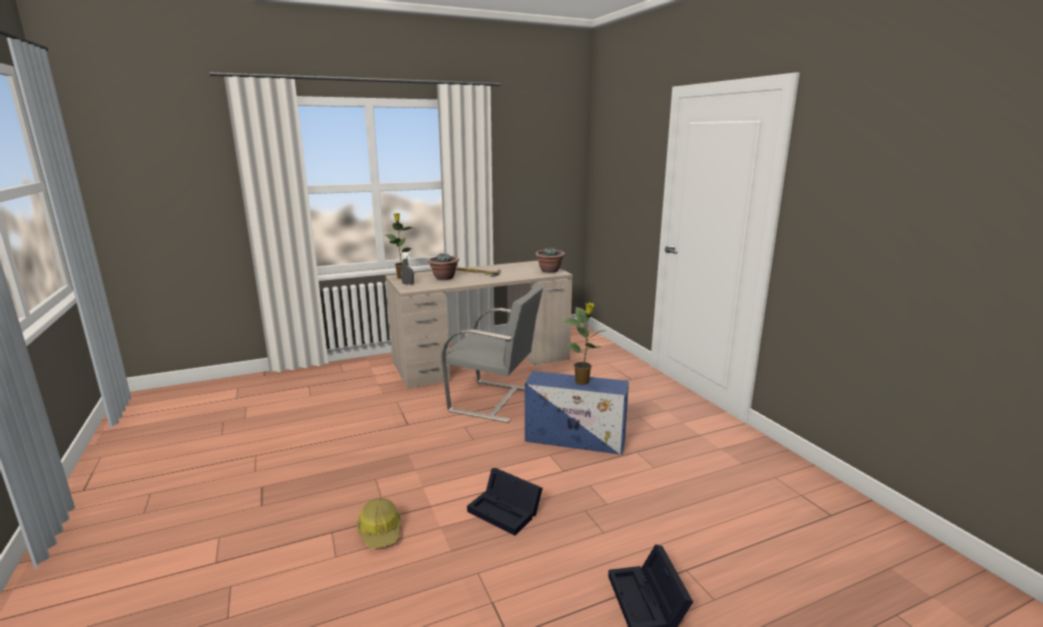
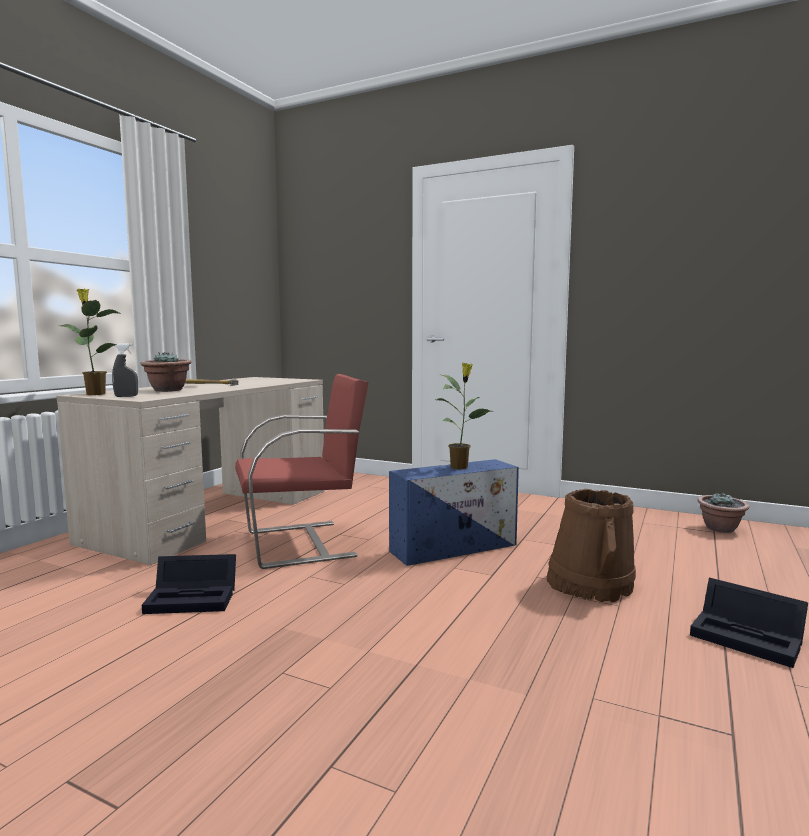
camera: 40 degrees left, 10 degrees down
hard hat [356,498,401,548] -> none
grey chair [441,285,543,423] -> red chair [235,374,369,569]
black storage box [467,468,543,535] -> black storage box moved to [142,554,236,614]
potted plant [535,247,565,273] -> potted plant moved to [697,493,749,533]
none -> brown bucket [547,489,636,602]

